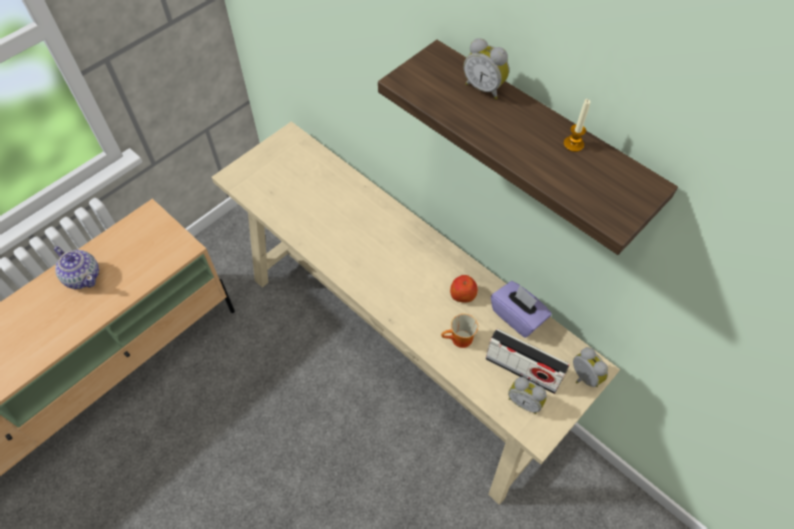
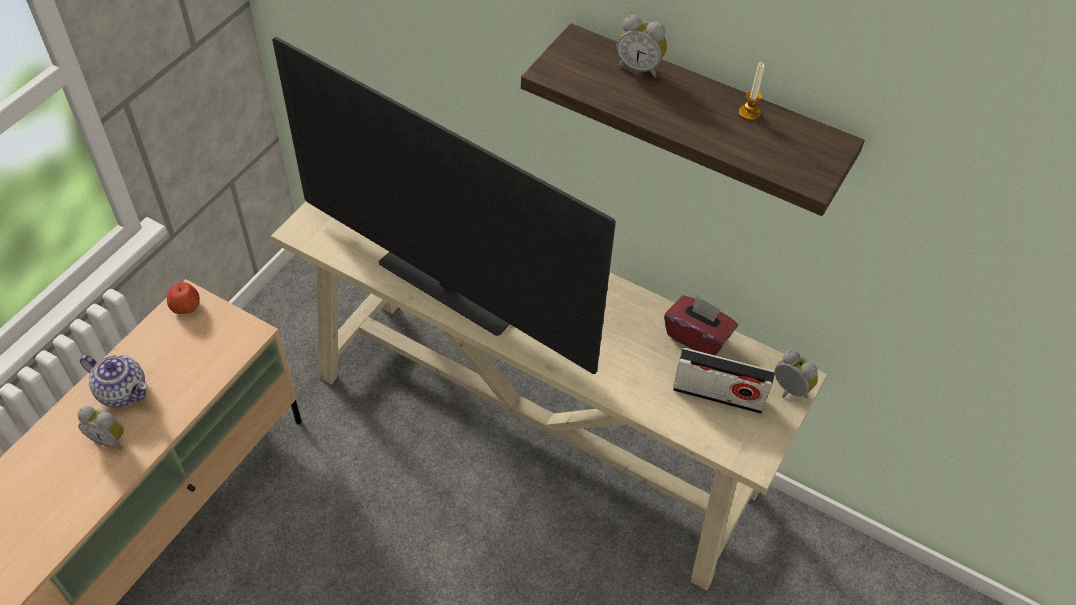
camera: 15 degrees left, 5 degrees down
mug [441,314,478,348] -> none
apple [450,275,478,303] -> apple moved to [167,282,200,314]
purple tissue box [491,281,552,338] -> red tissue box [664,295,738,356]
alarm clock [508,377,547,414] -> alarm clock moved to [78,406,124,449]
none -> television [272,37,616,374]

